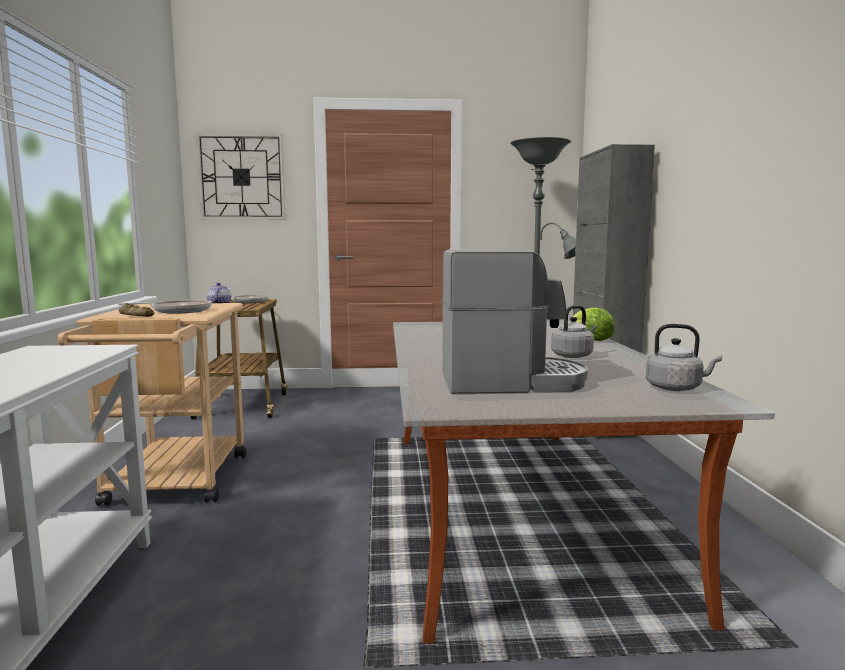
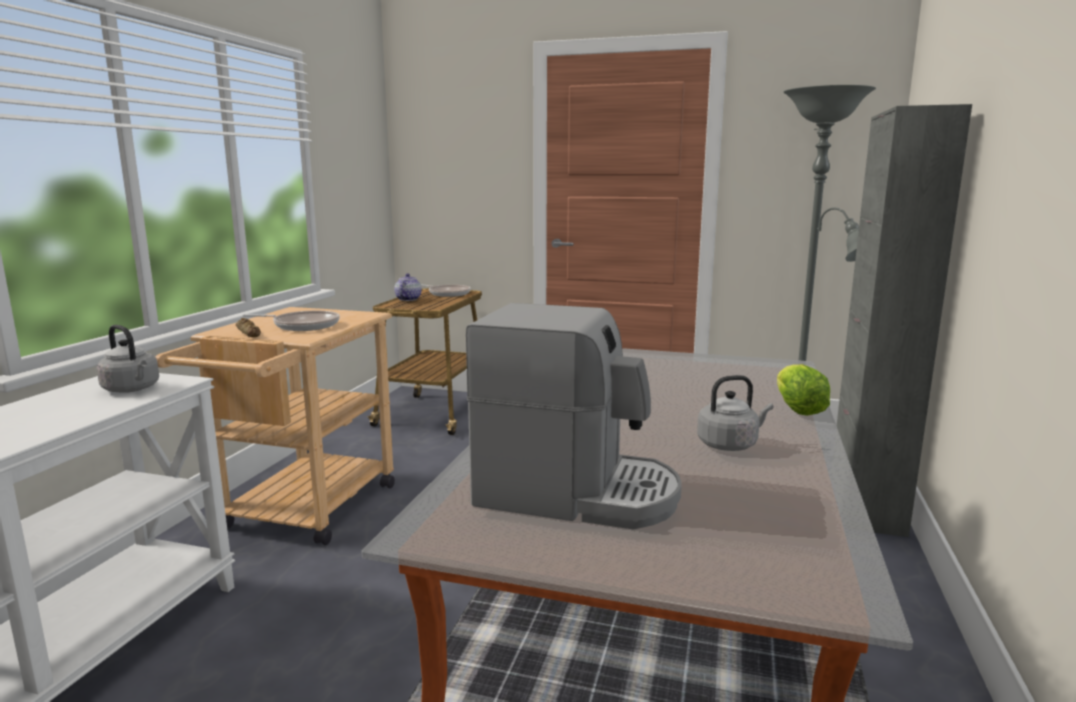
camera: 20 degrees right, 5 degrees up
wall clock [196,133,286,220] -> none
grey kettle [646,324,722,391] -> grey kettle moved to [97,325,159,393]

